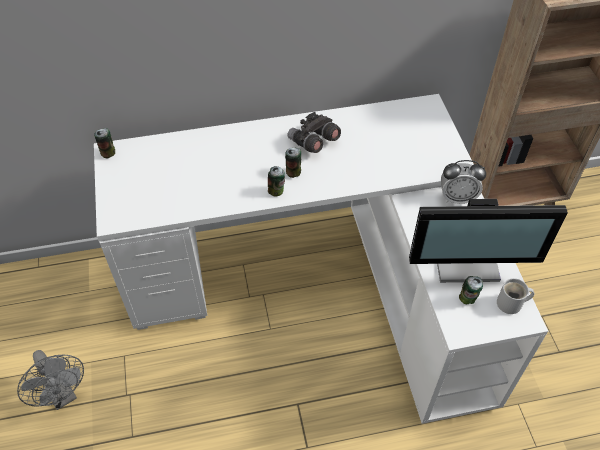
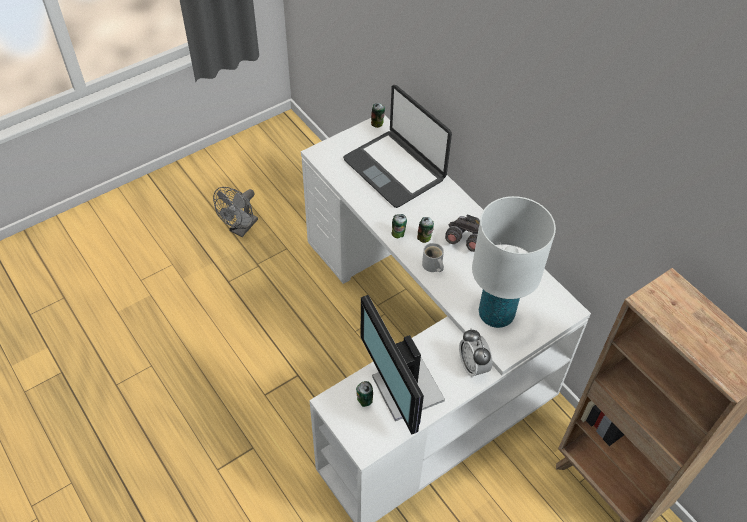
camera: 65 degrees right, 0 degrees up
white mug [497,278,534,314] -> white mug moved to [422,243,444,272]
none -> laptop [343,85,452,208]
none -> white table lamp [472,196,556,328]

